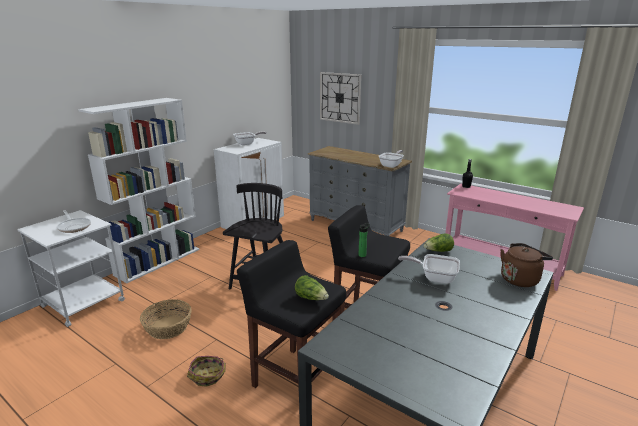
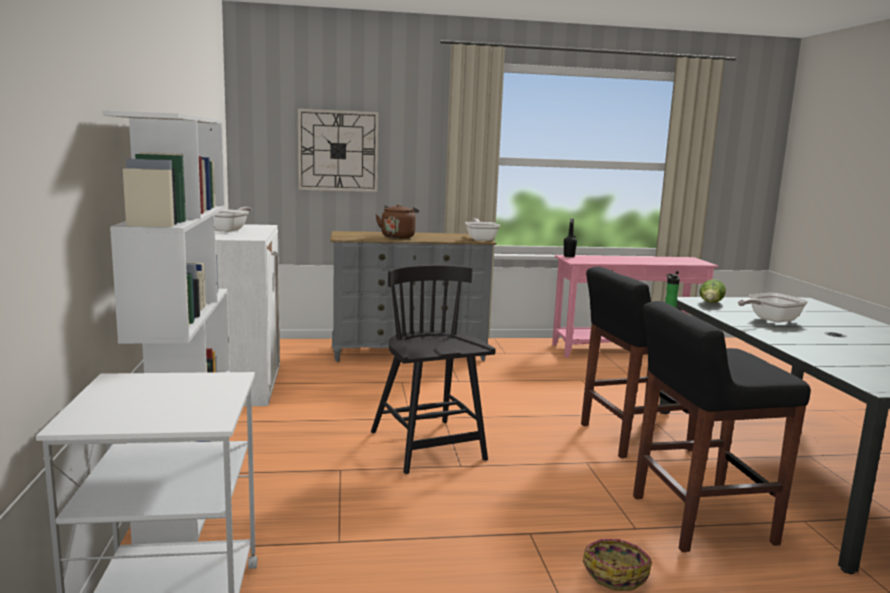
camera: 45 degrees left, 10 degrees down
frying pan [57,210,91,233] -> none
basket [140,299,192,339] -> none
lettuce [295,275,329,300] -> none
brown kettle [500,243,553,287] -> brown kettle moved to [375,204,419,239]

